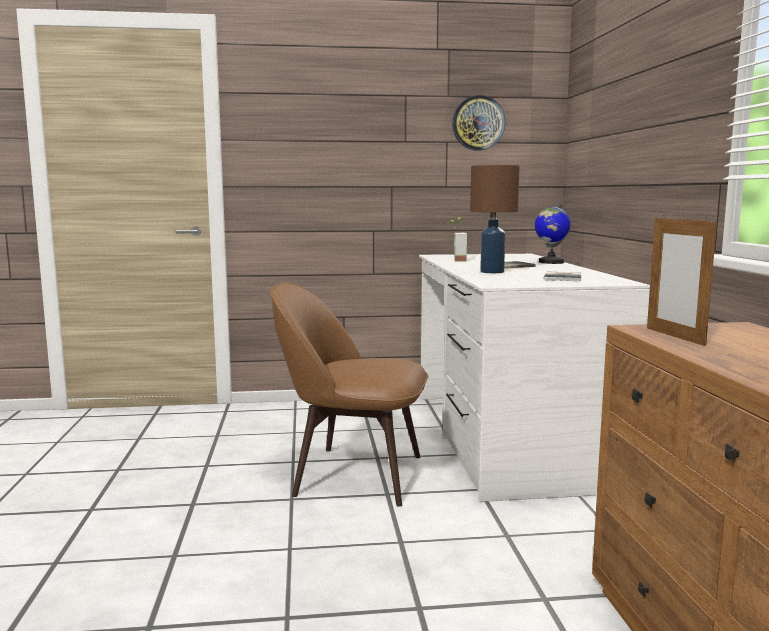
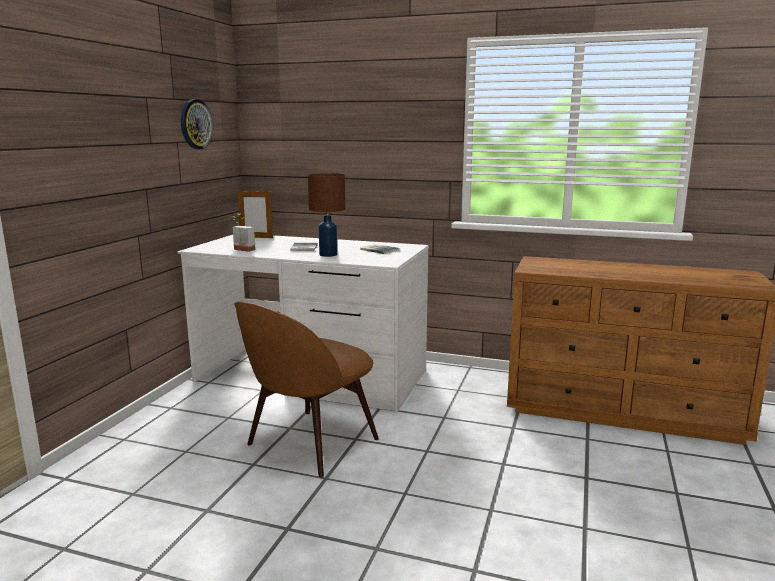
camera: 65 degrees left, 5 degrees up
globe [535,202,570,264] -> none
picture frame [647,215,717,346] -> picture frame moved to [237,189,273,238]

